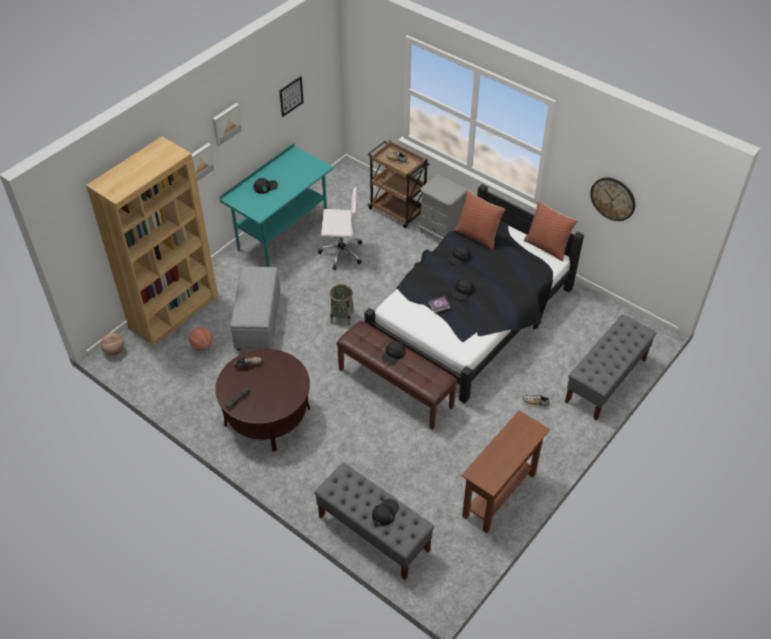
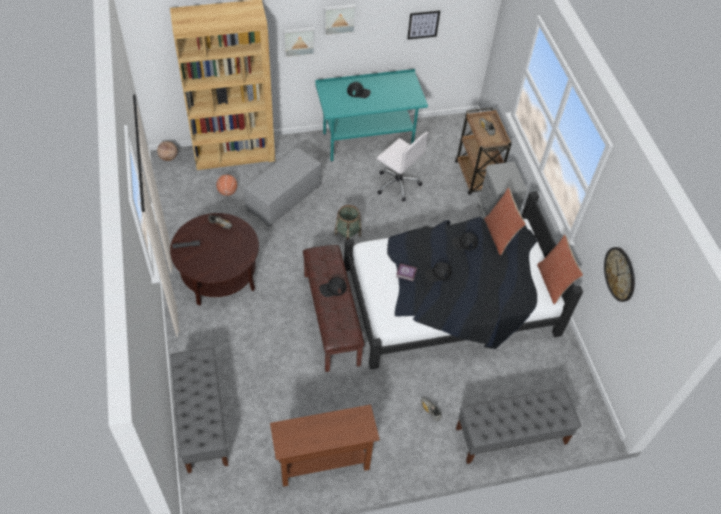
camera: 35 degrees right, 5 degrees up
black cap [372,499,399,526] -> none

